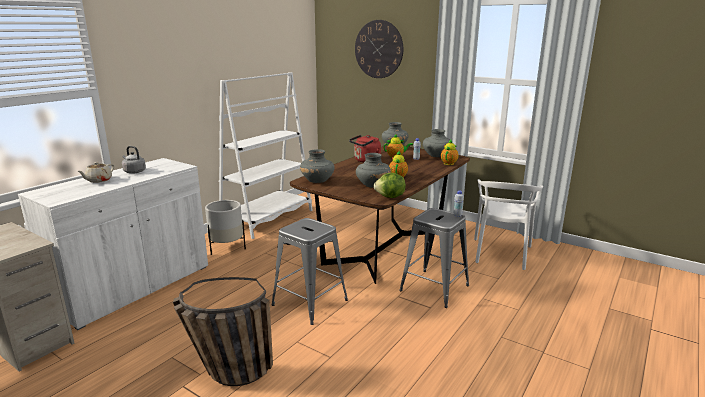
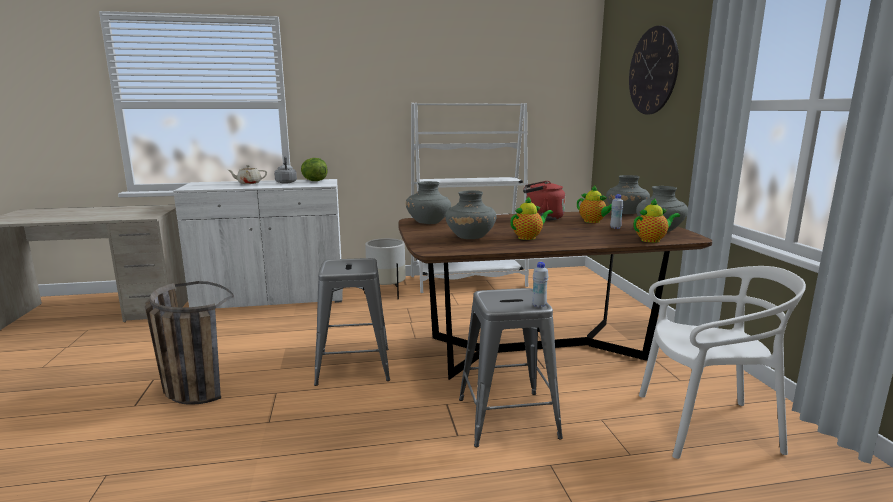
camera: 45 degrees right, 5 degrees down
lettuce [373,173,406,198] -> lettuce moved to [301,158,328,181]
white chair [474,179,543,270] -> white chair turned 150 degrees counterclockwise [639,266,806,459]

